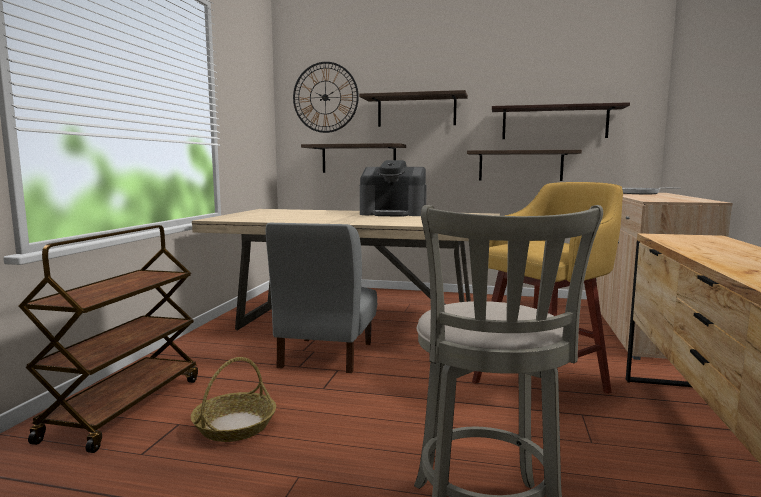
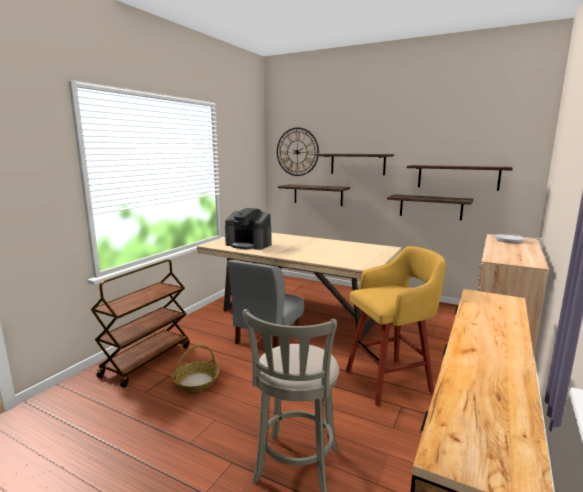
camera: 15 degrees right, 5 degrees up
coffee machine [360,160,427,217] -> coffee machine moved to [225,208,272,250]

